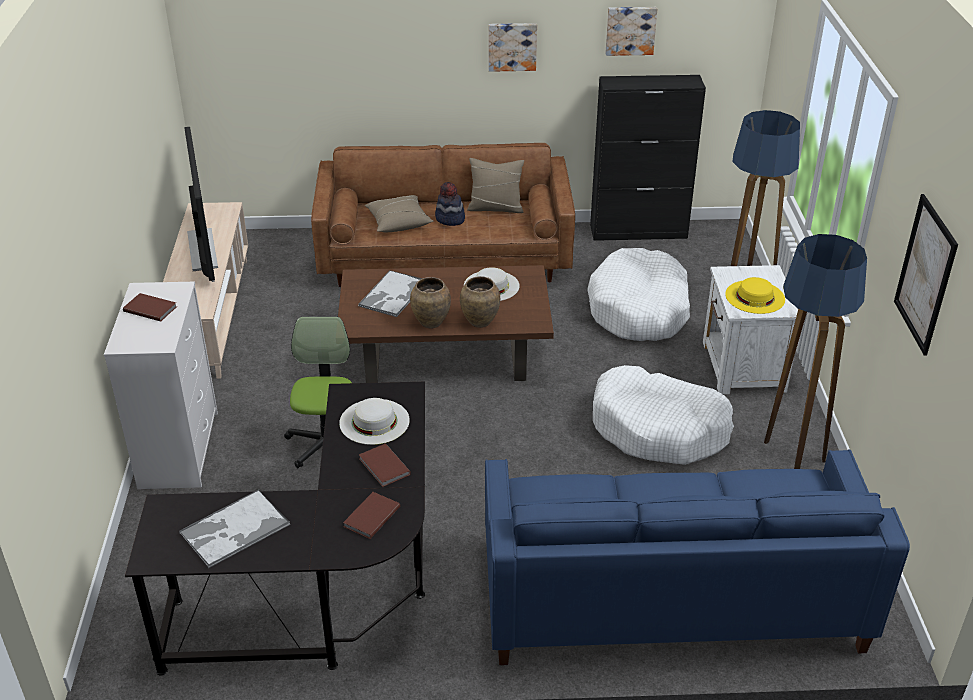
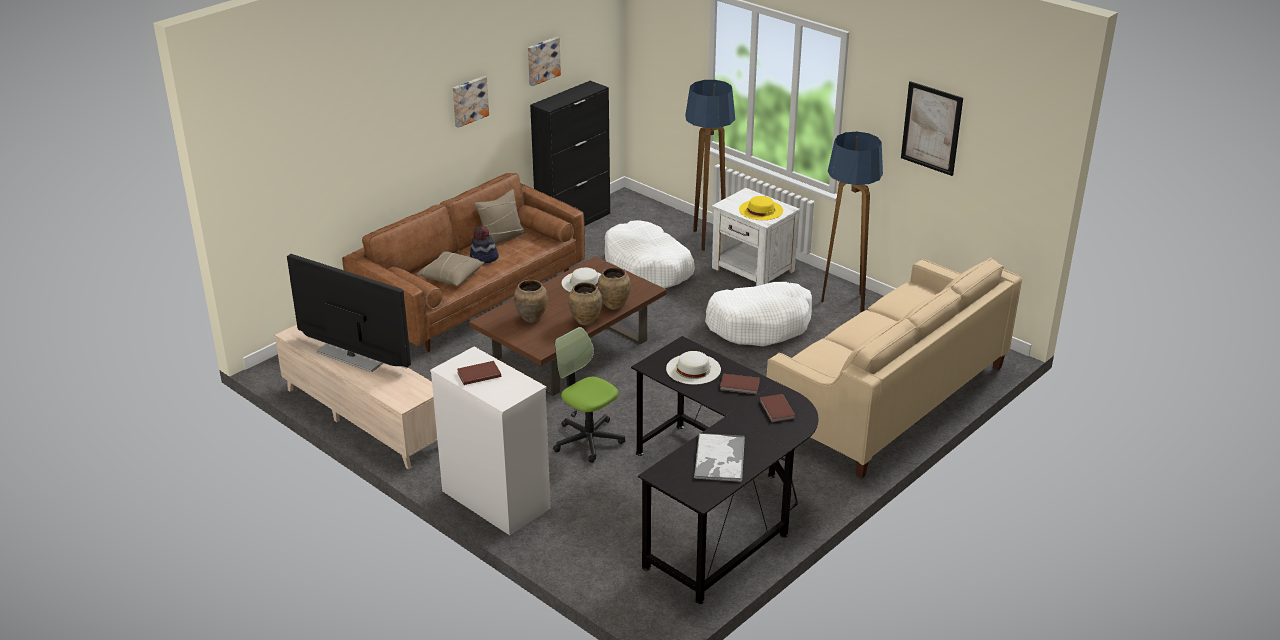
camera: 45 degrees left, 5 degrees down
tray [358,270,422,317] -> brown vase [514,280,548,323]
blue sofa [485,450,910,665] -> beige sofa [767,258,1022,478]

